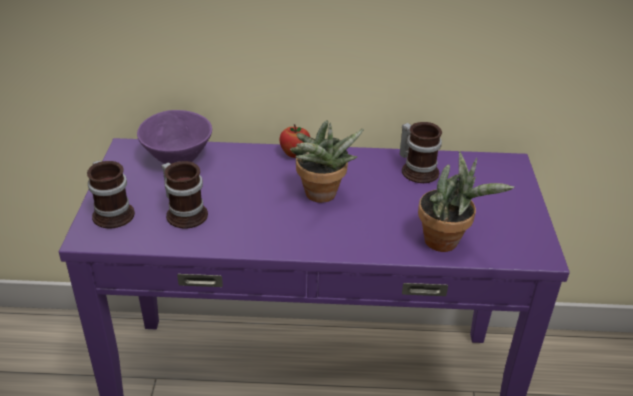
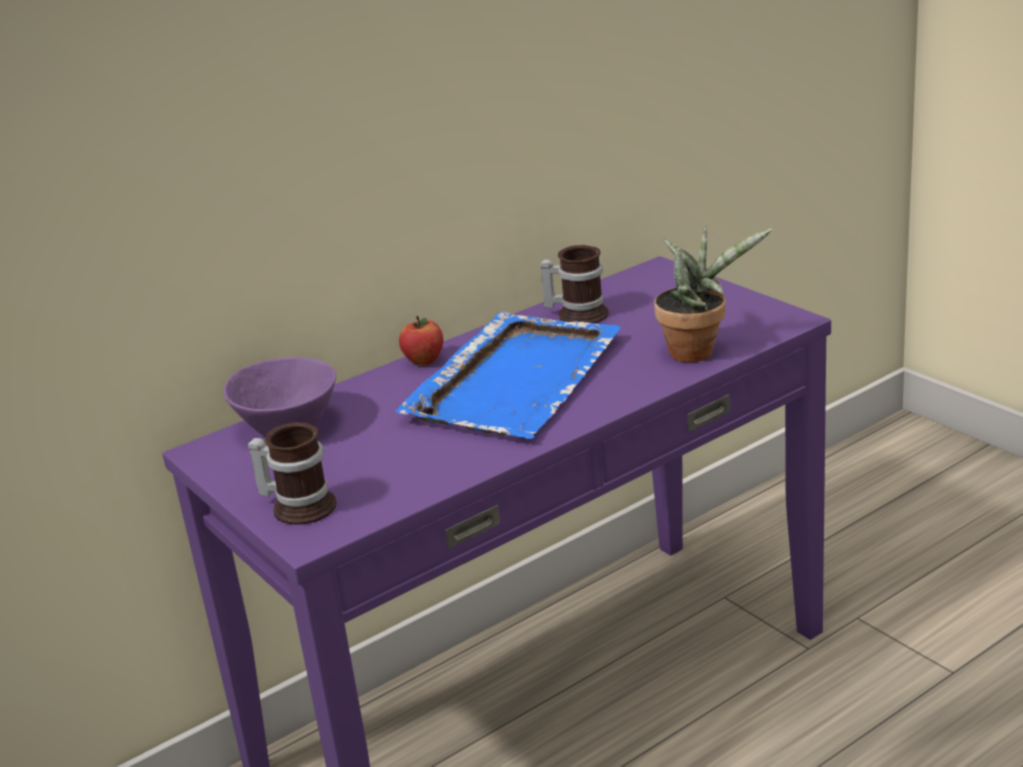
camera: 35 degrees left, 10 degrees down
mug [162,161,208,229] -> none
potted plant [290,120,364,203] -> blue tray [396,312,622,439]

